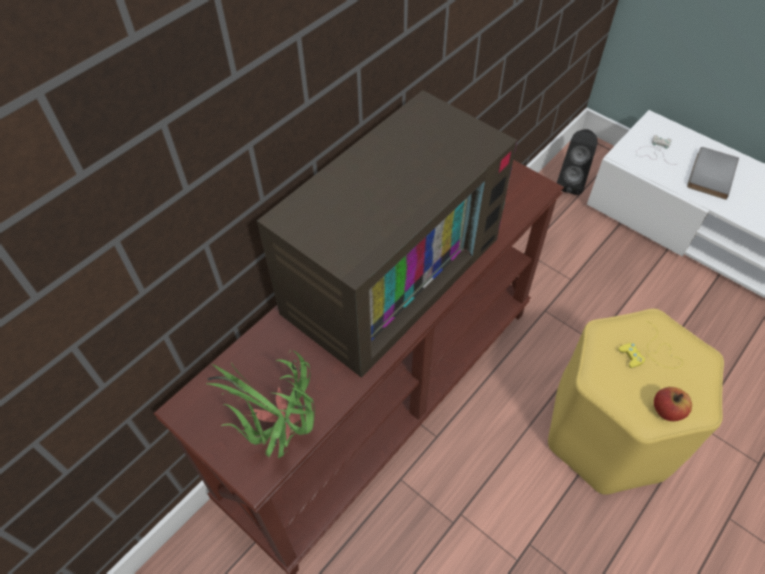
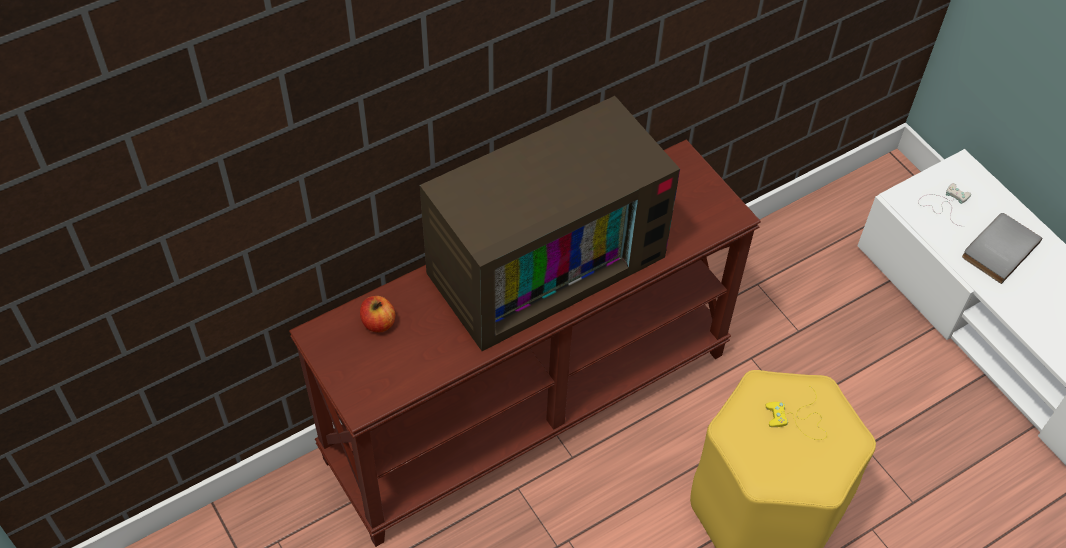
camera: 15 degrees right, 0 degrees up
potted plant [206,350,315,458] -> none
black speaker [557,129,597,195] -> none
apple [654,387,692,421] -> apple moved to [360,296,395,333]

